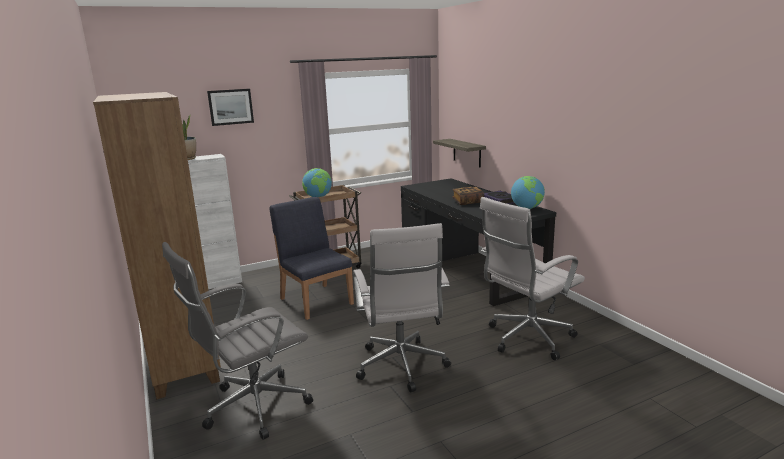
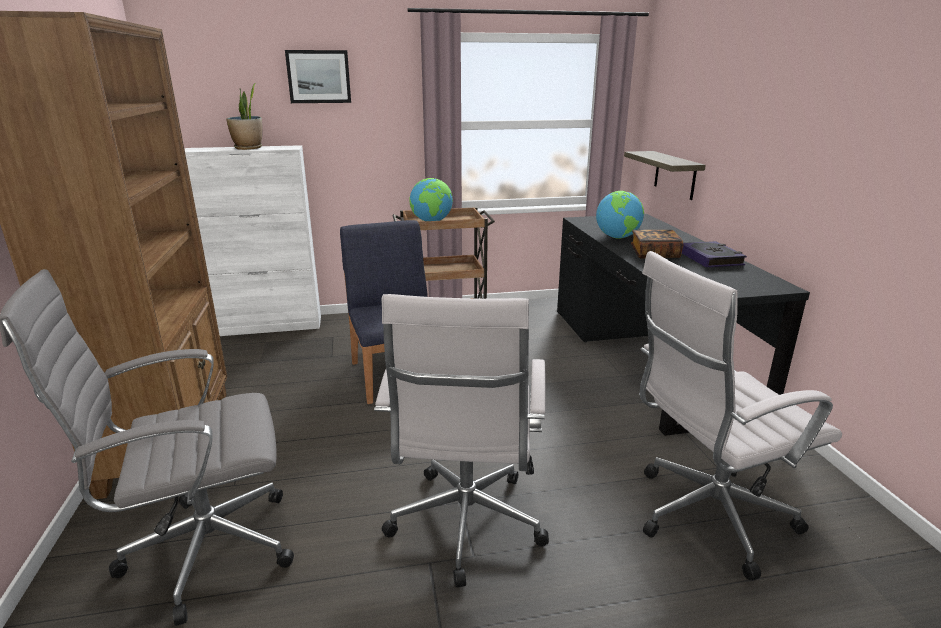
camera: 15 degrees right, 5 degrees up
globe [511,176,545,209] -> globe moved to [596,191,644,239]

